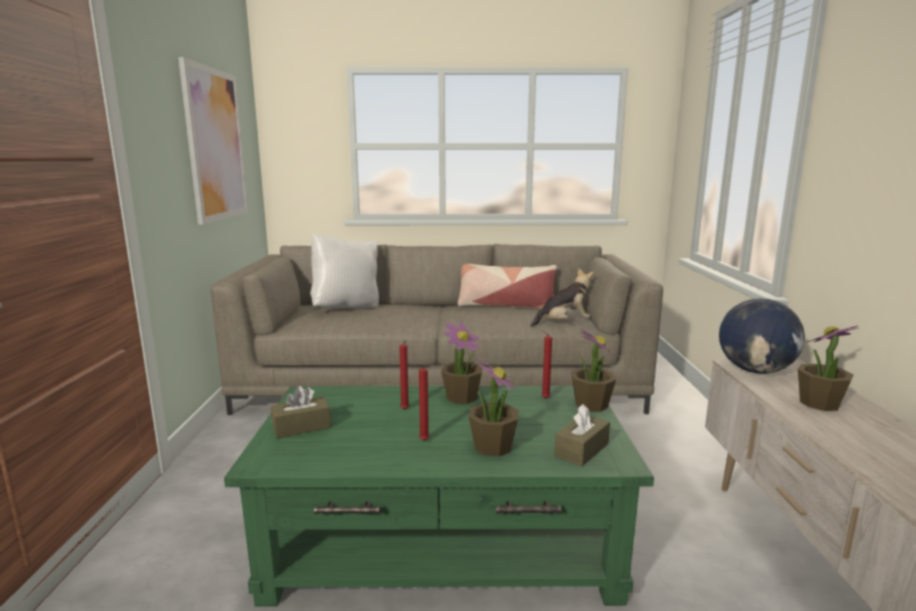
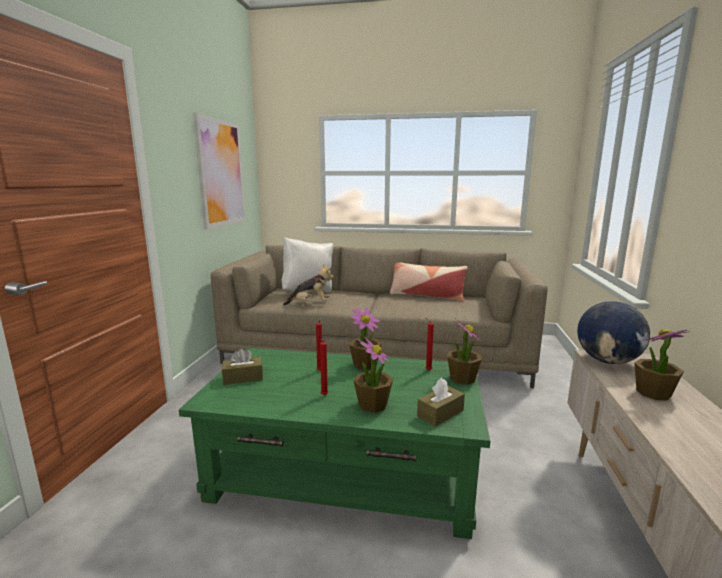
camera: 10 degrees right, 0 degrees up
plush toy [530,269,594,327] -> plush toy moved to [283,264,334,306]

